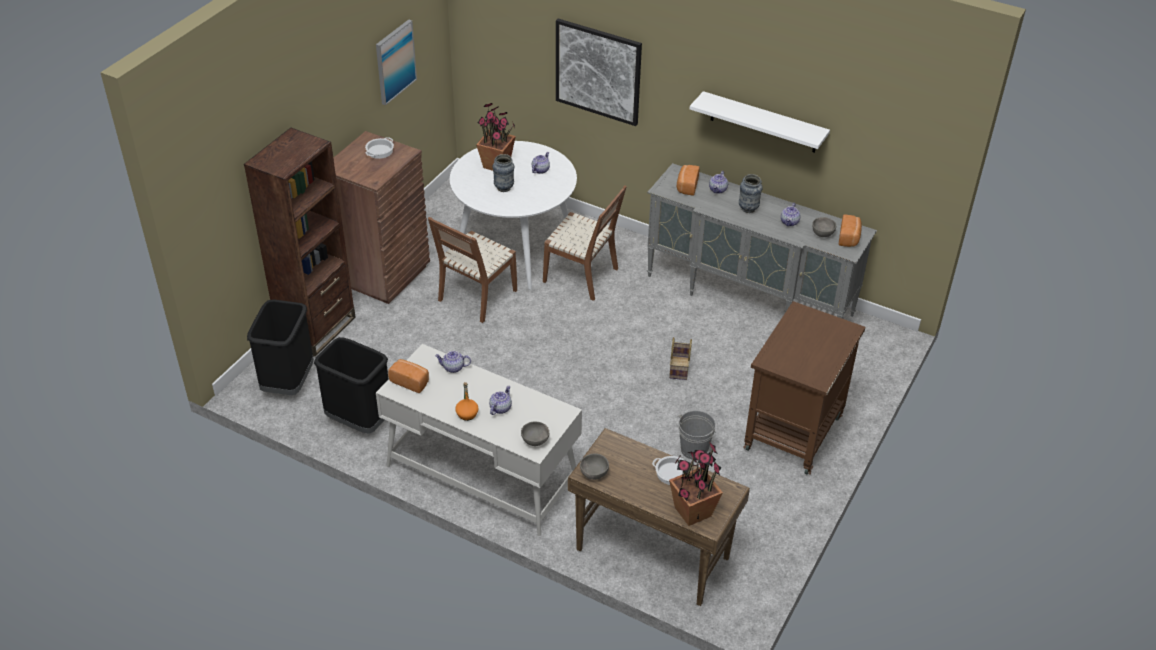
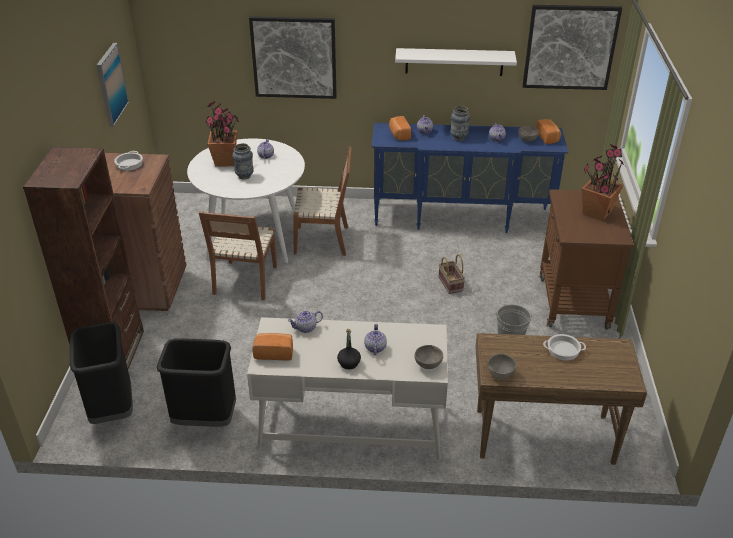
camera: 25 degrees left, 5 degrees down
orange bottle [455,382,479,421] -> black bottle [337,329,361,369]
grey cabinet [647,163,877,319] -> blue cabinet [371,123,568,233]
potted plant [669,442,723,526] -> potted plant moved to [582,144,625,221]
none -> picture [523,5,622,90]

